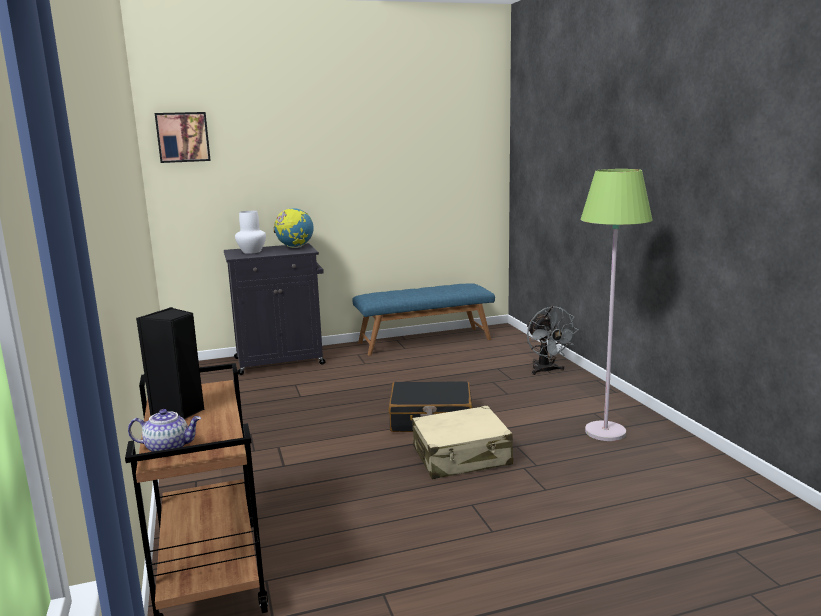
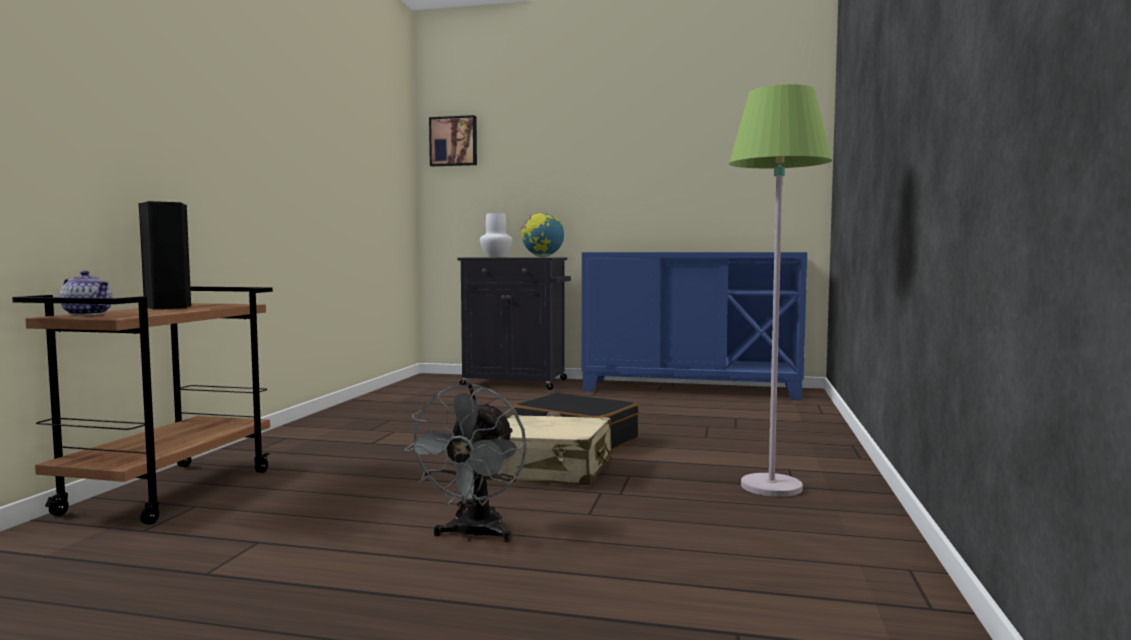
camera: 30 degrees right, 10 degrees down
blue bench [352,283,495,356] -> blue cabinet [582,252,807,400]
grey fan [527,306,579,375] -> grey fan moved to [404,384,527,542]

